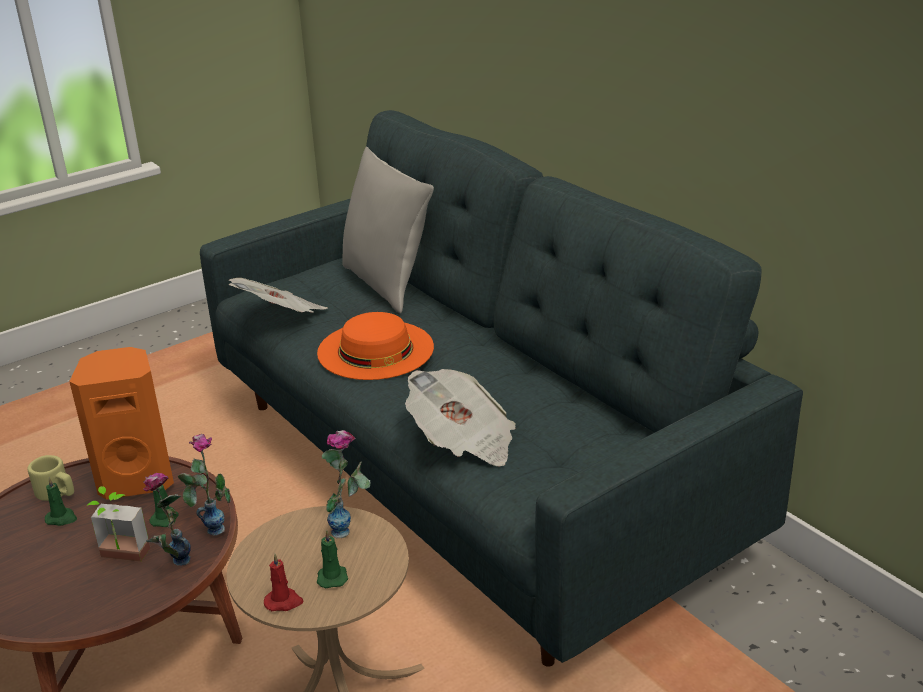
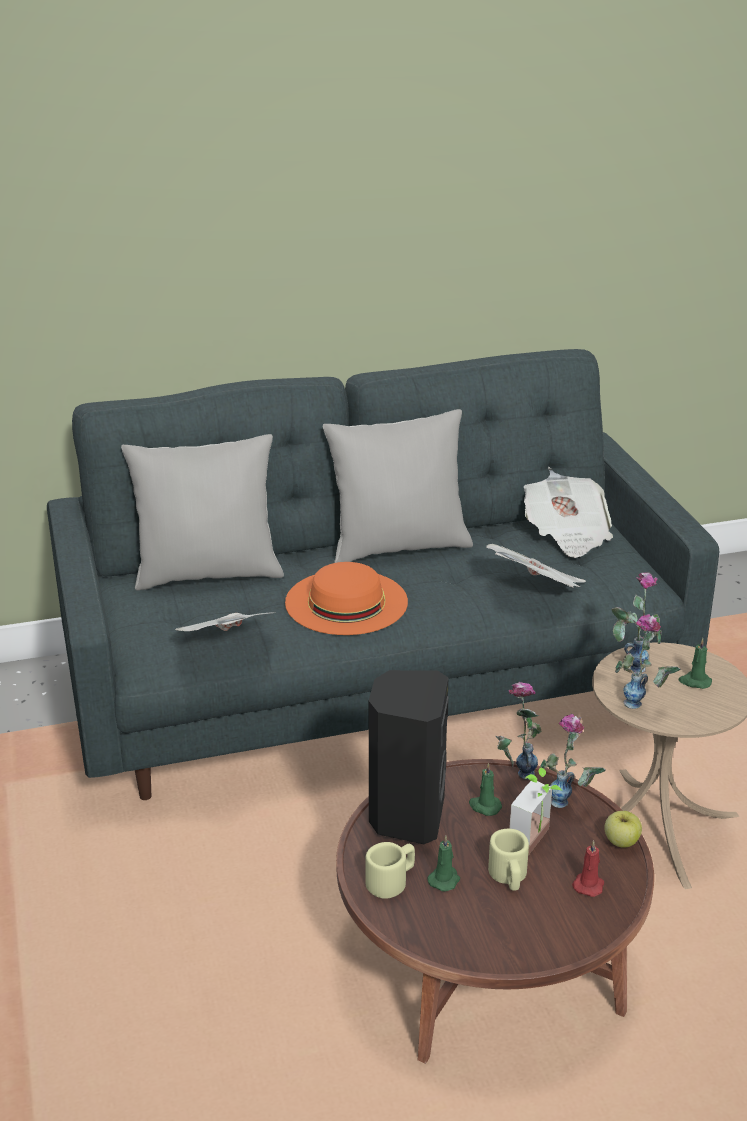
camera: 70 degrees left, 0 degrees up
orange speaker [69,347,174,499] -> black speaker [369,670,449,844]
red candle [264,554,304,611] -> red candle moved to [572,840,604,897]
none -> grey pillow [323,409,473,563]
none -> beige mug [488,829,529,891]
none -> newspaper [524,467,613,558]
none -> apple [604,811,642,848]
none -> vase [615,614,680,709]

